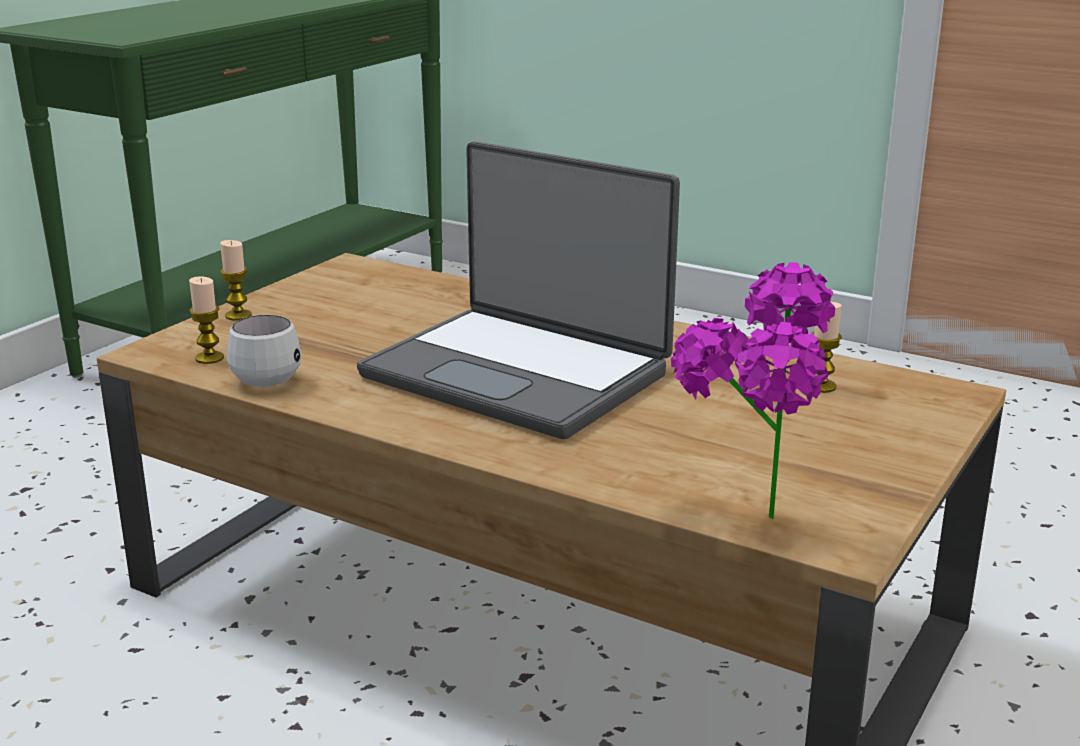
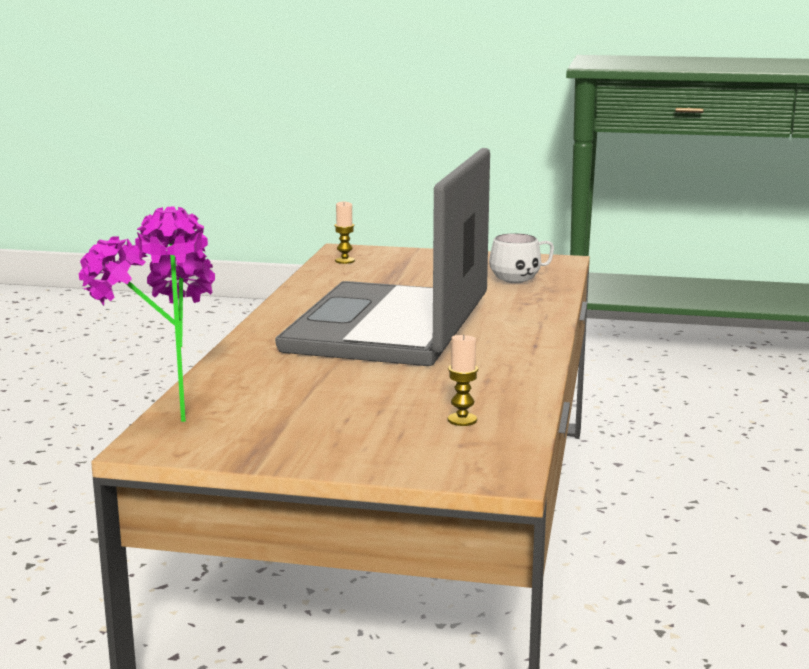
camera: 70 degrees right, 5 degrees down
candle [220,240,252,321] -> none
white mug [227,315,301,387] -> white mug moved to [489,233,554,283]

